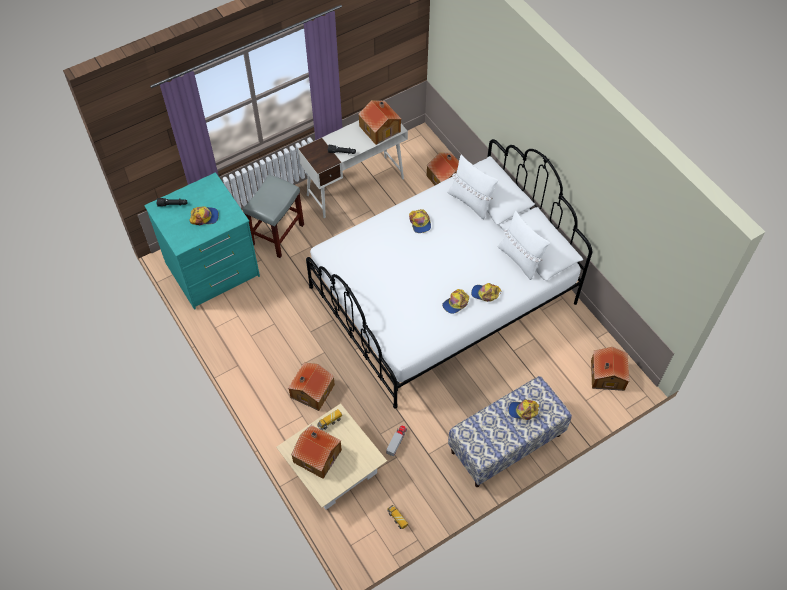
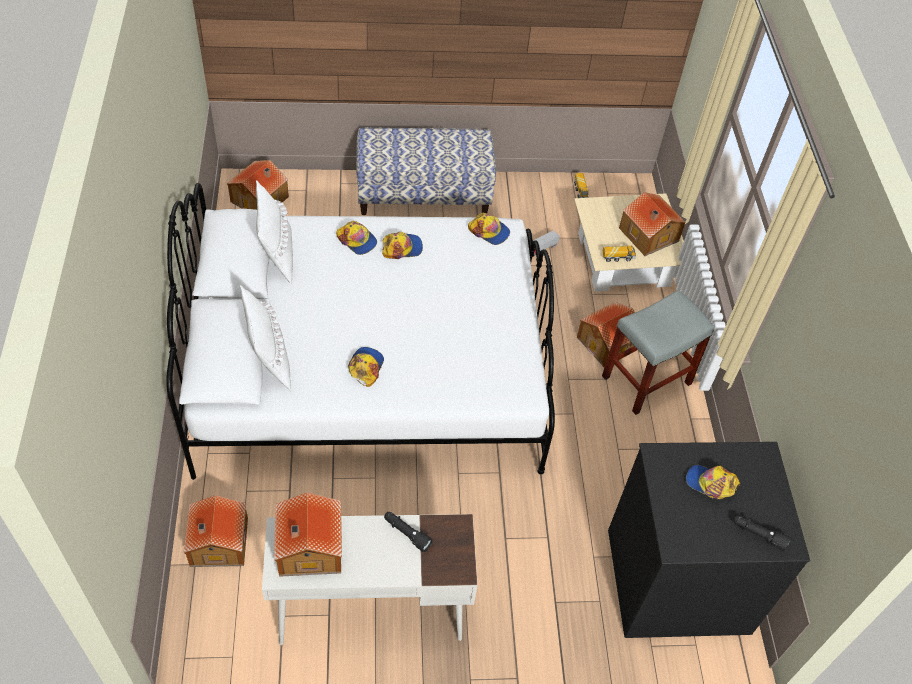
camera: 155 degrees left, 5 degrees down
turquoise dresser [144,172,260,310] -> black dresser [608,442,810,638]
grey stool [243,175,304,258] -> grey stool moved to [602,290,715,415]
cap [509,400,539,420] -> cap moved to [468,213,510,245]

